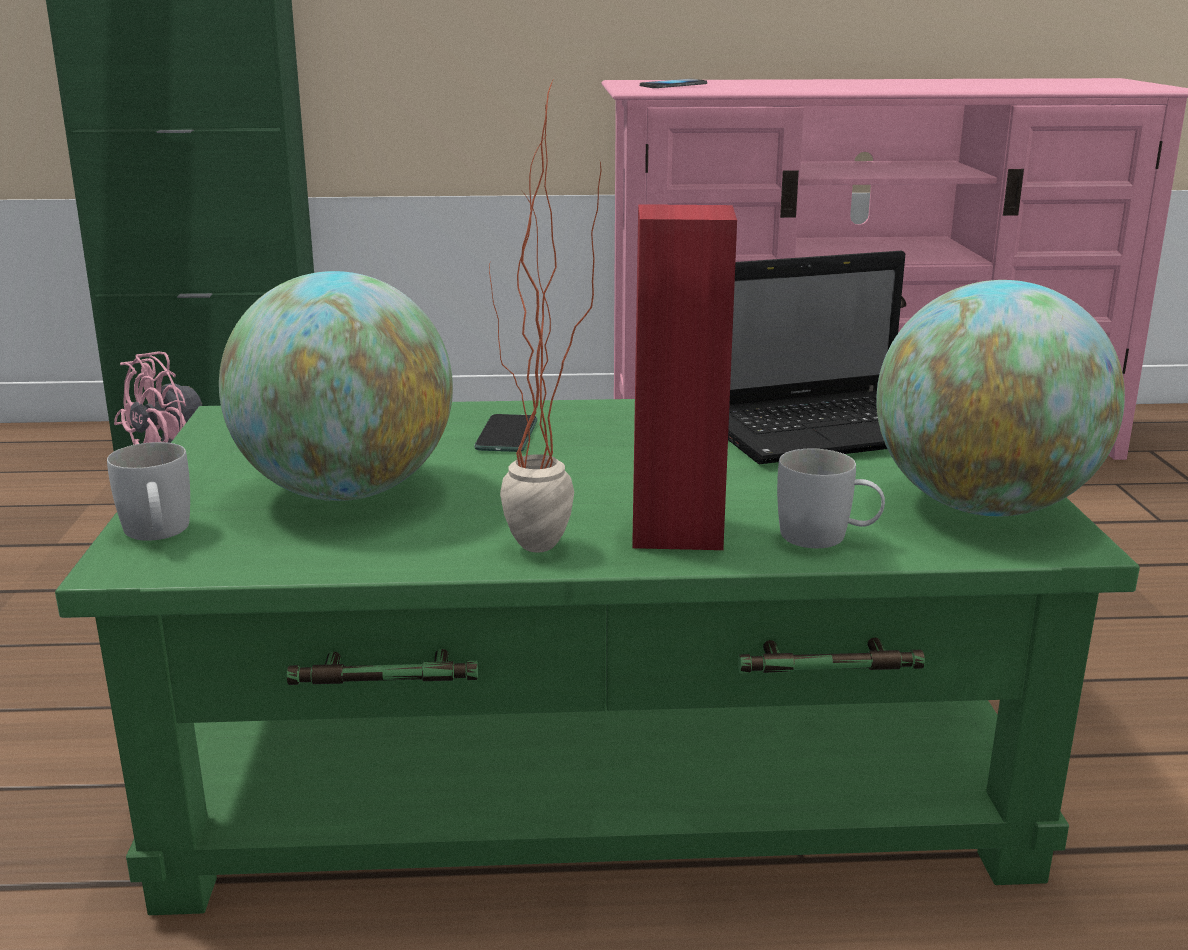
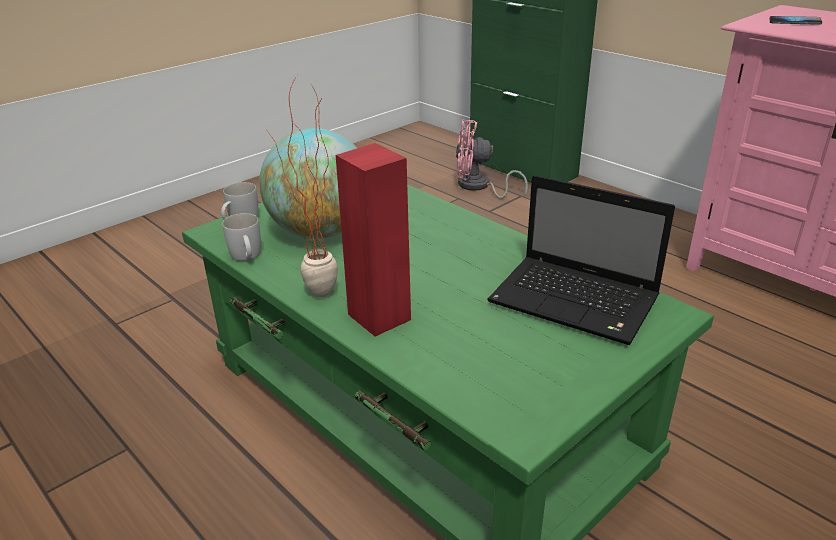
camera: 50 degrees right, 10 degrees up
phone [474,414,537,452] -> none
white mug [777,449,885,548] -> white mug moved to [222,213,261,261]
globe [876,280,1125,516] -> none

